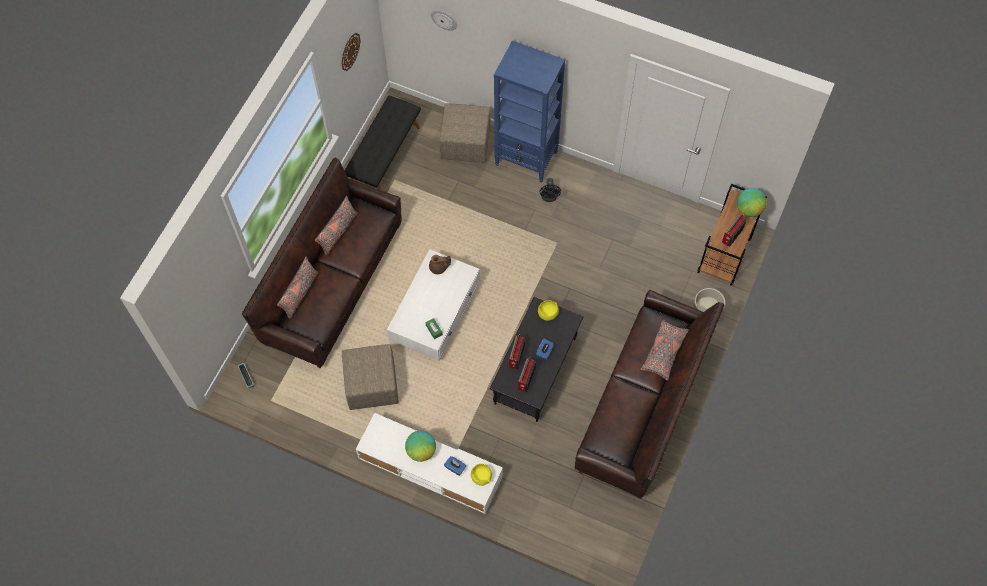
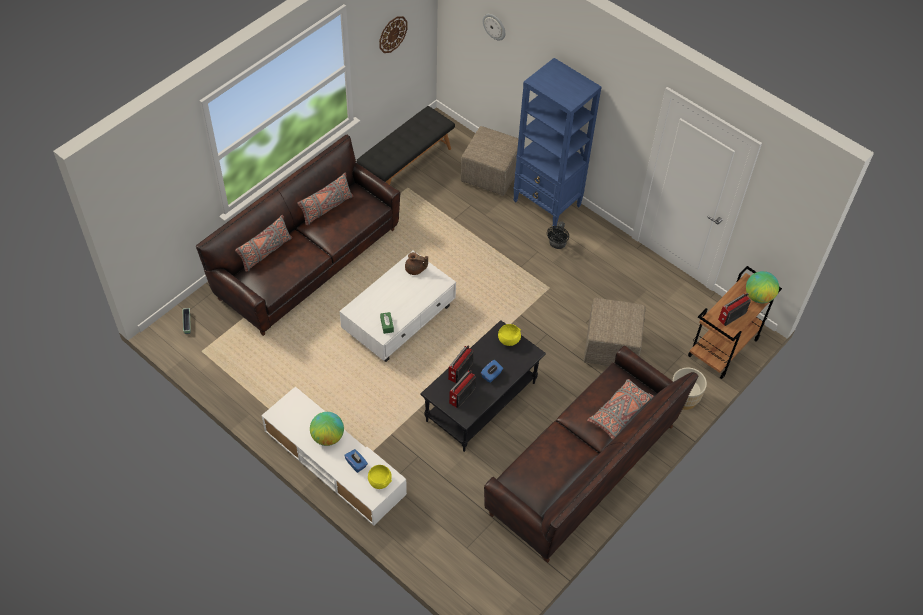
camera: 15 degrees right, 10 degrees down
beige ottoman [342,344,399,410] -> beige ottoman moved to [584,298,645,366]

